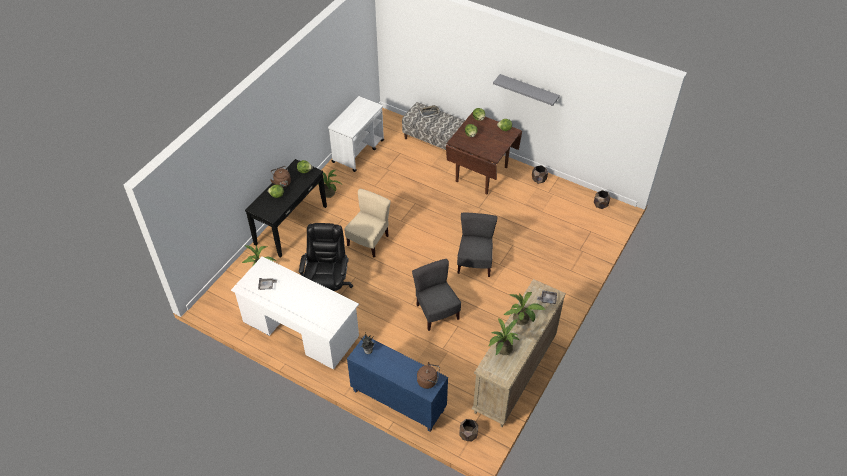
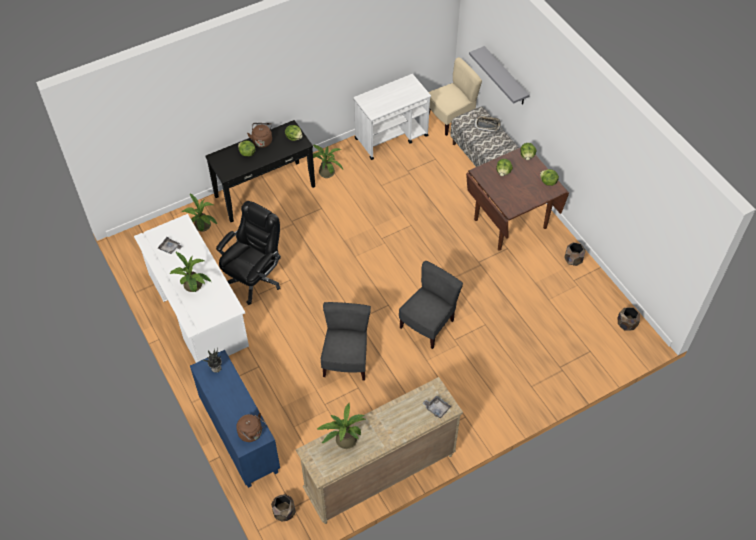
camera: 30 degrees right, 5 degrees up
beige chair [344,189,391,258] -> beige chair moved to [429,57,482,136]
grey shelf [493,74,560,106] -> grey shelf moved to [469,46,530,104]
potted plant [503,292,546,325] -> potted plant moved to [170,252,211,292]

